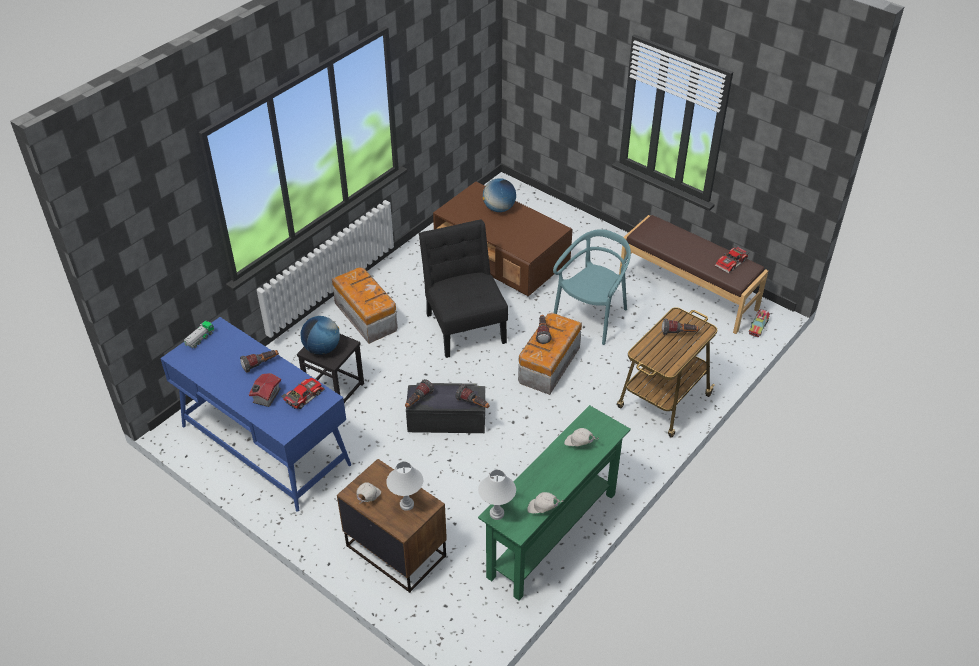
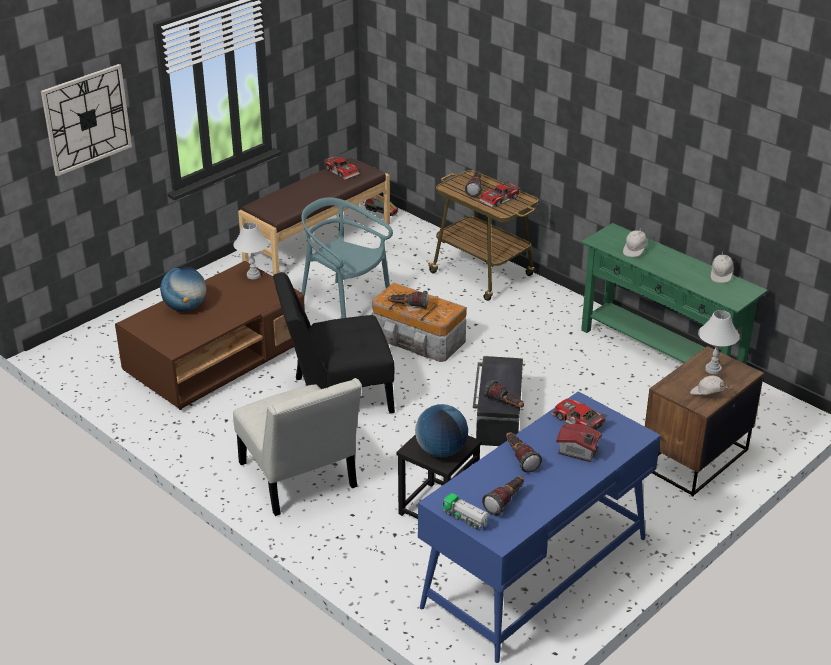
camera: 85 degrees left, 10 degrees down
storage box [332,267,398,344] -> white chair [233,378,362,516]
flashlight [455,385,490,408] -> flashlight moved to [482,476,524,516]
white table lamp [478,469,516,520] -> white table lamp moved to [233,222,269,279]
none -> wall clock [41,64,132,176]
none -> toy car [479,181,521,208]

